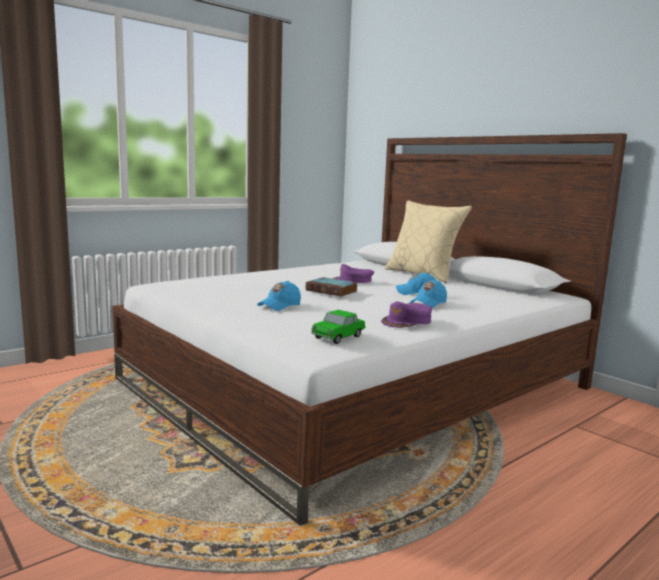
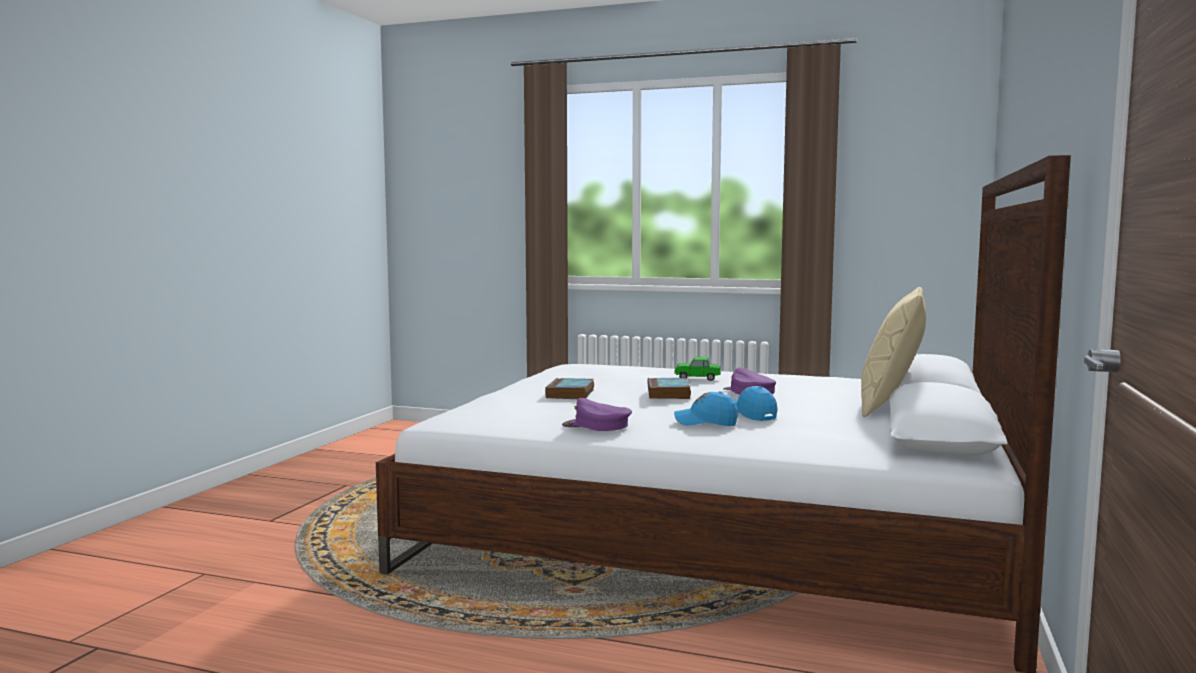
camera: 60 degrees right, 5 degrees down
blue cap [257,281,301,311] -> book [545,378,594,399]
toy car [311,310,365,344] -> toy car moved to [674,357,721,381]

